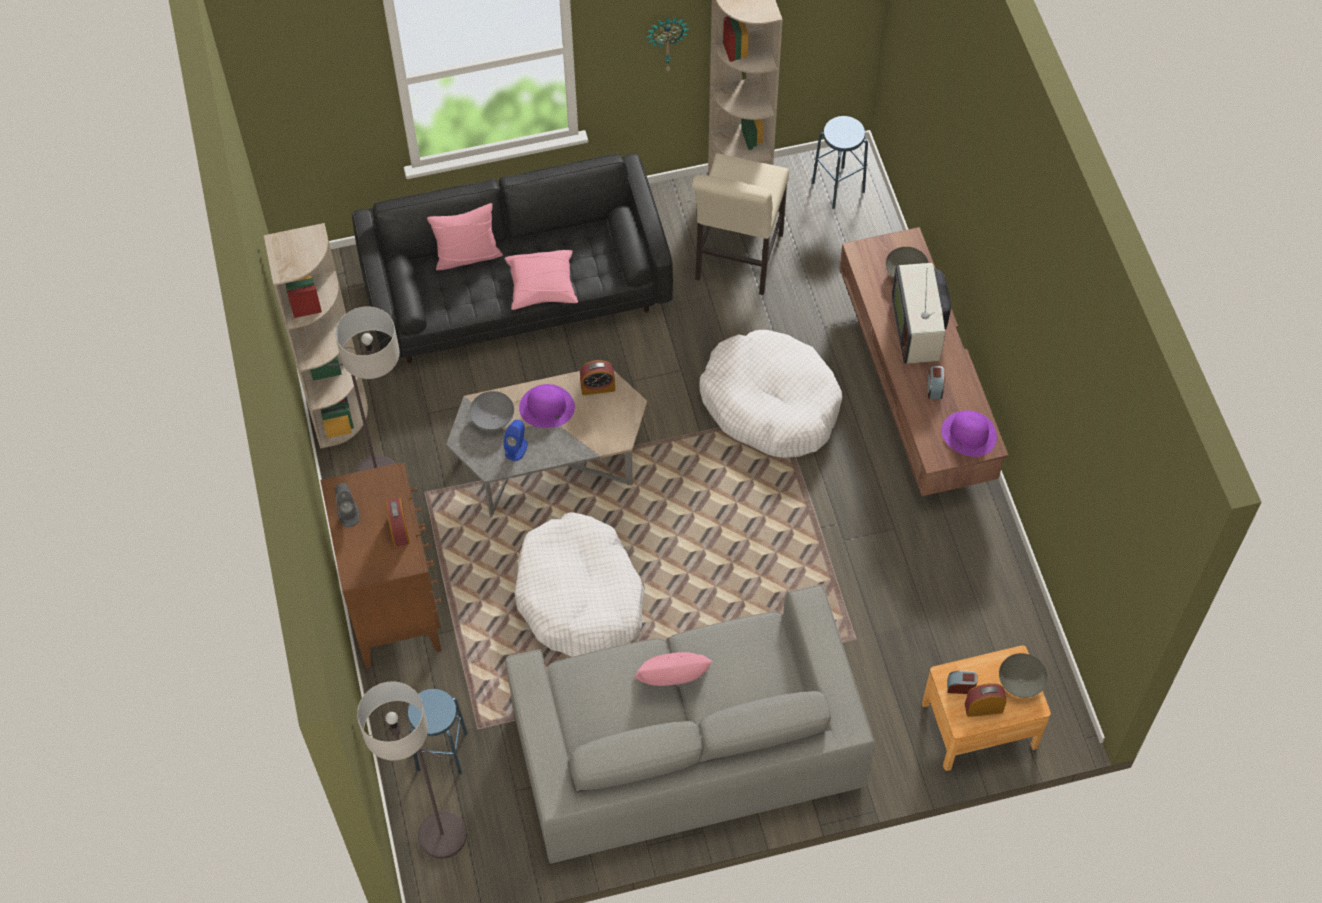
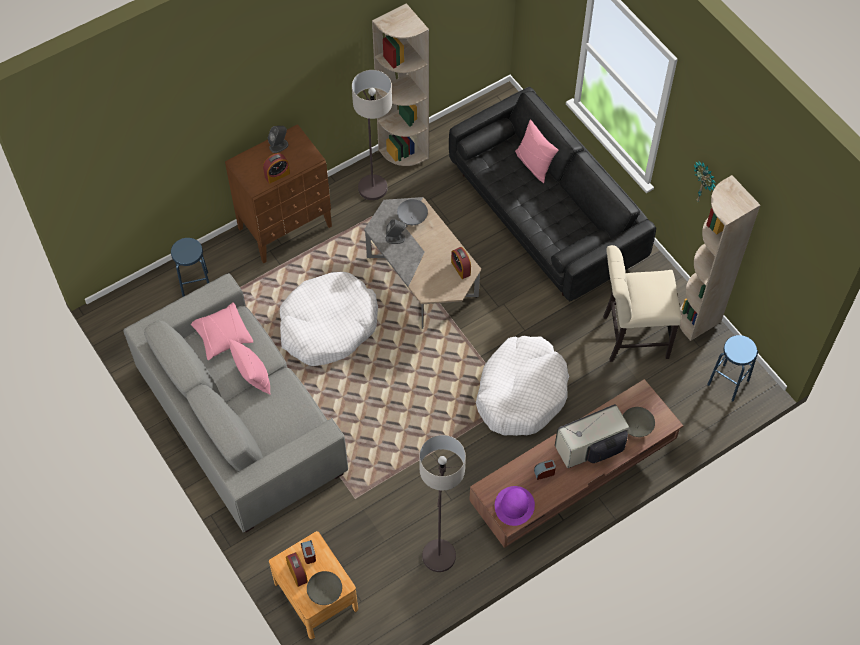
camera: 70 degrees right, 0 degrees up
grey floor lamp [357,681,467,859] -> grey floor lamp moved to [419,435,466,572]
blue speaker [503,420,528,461] -> grey speaker [385,219,405,244]
pink pillow [505,250,578,310] -> pink pillow moved to [191,302,253,360]
purple hat [519,384,575,428] -> none

